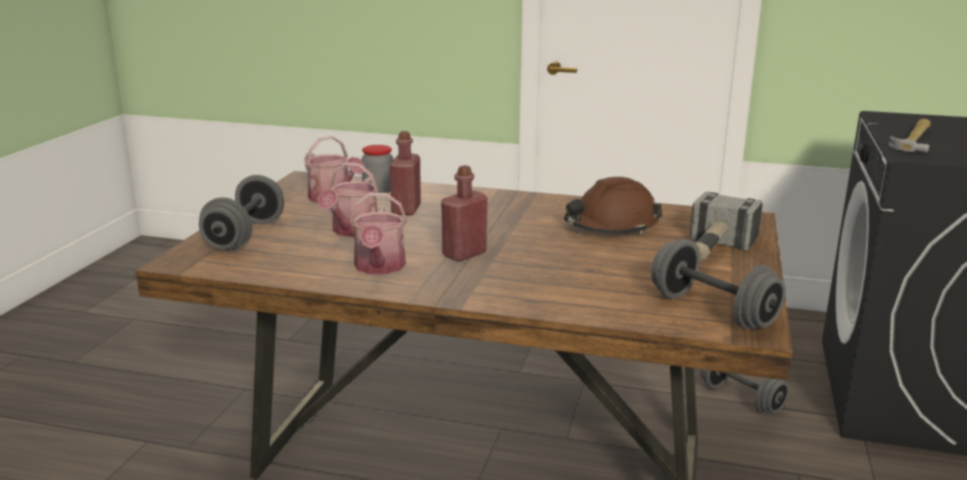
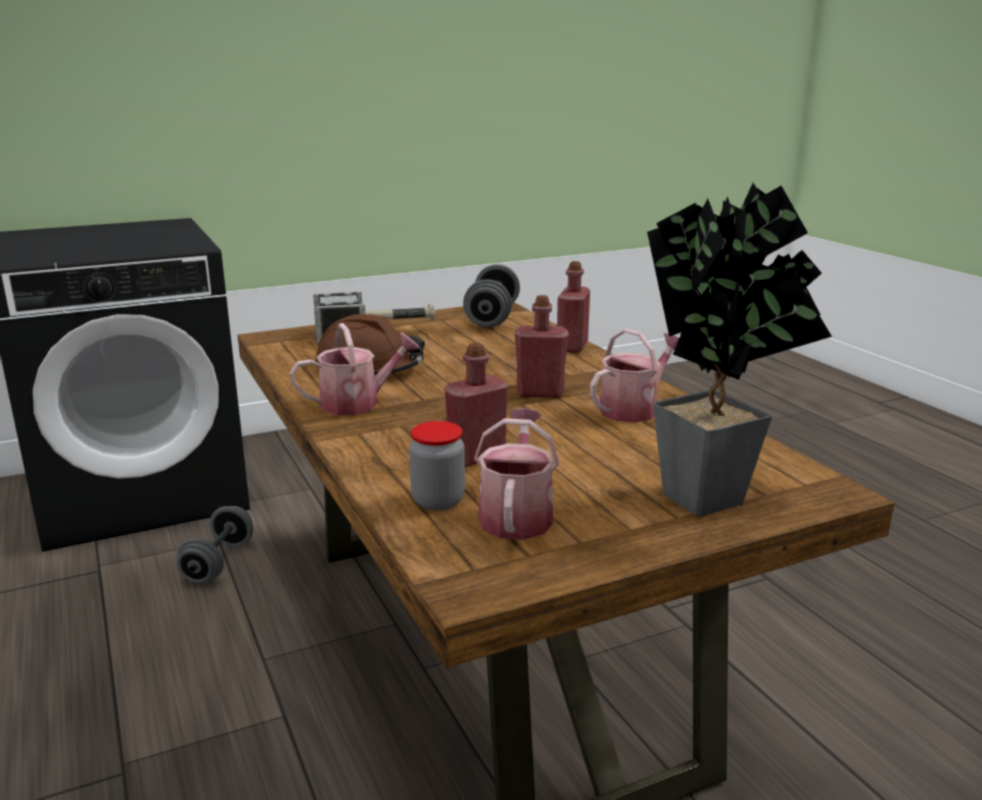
camera: 130 degrees left, 0 degrees up
grey dumbbell [199,175,284,250] -> potted plant [647,183,832,517]
watering can [317,162,378,237] -> watering can moved to [290,323,420,415]
hammer [889,119,931,153] -> none
none -> red bottle [557,261,590,353]

